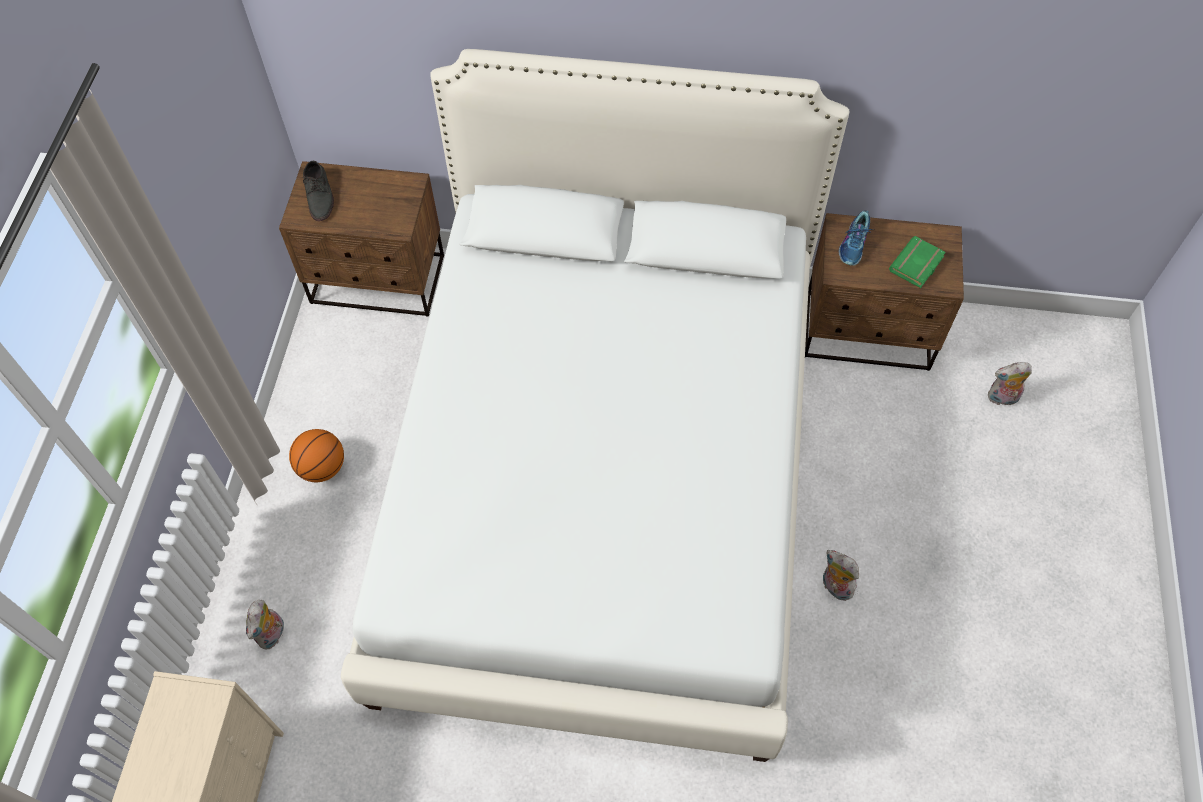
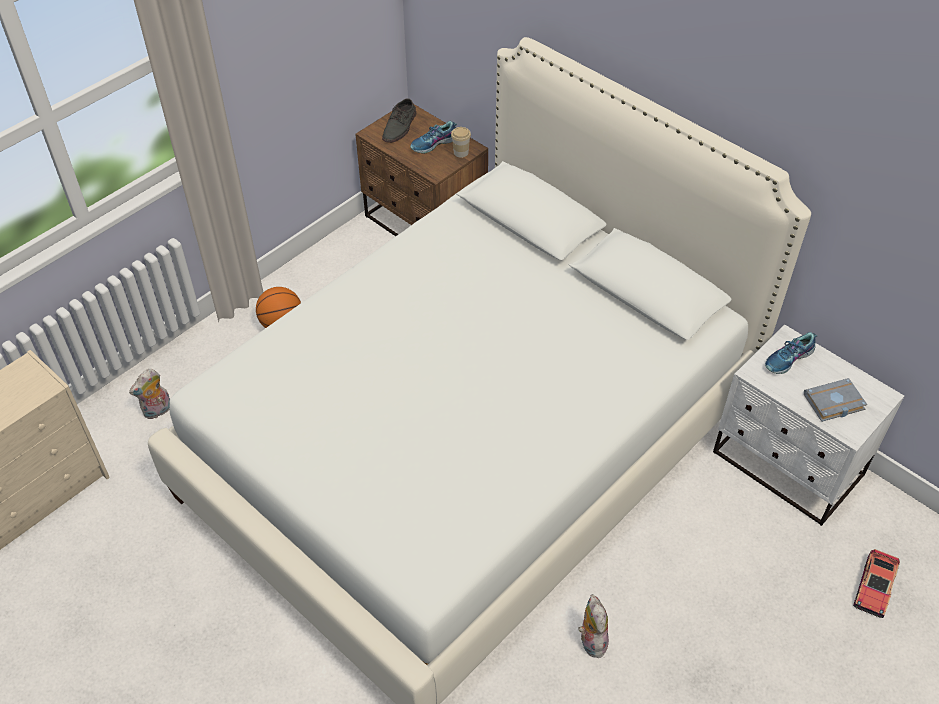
camera: 35 degrees right, 10 degrees down
brown nightstand [805,213,964,371] -> white nightstand [713,324,904,526]
green book [889,236,946,288] -> grey book [804,378,868,422]
plush toy [988,362,1032,406] -> toy car [853,549,900,618]
none -> shoe [410,121,457,154]
none -> cup [451,127,471,158]

